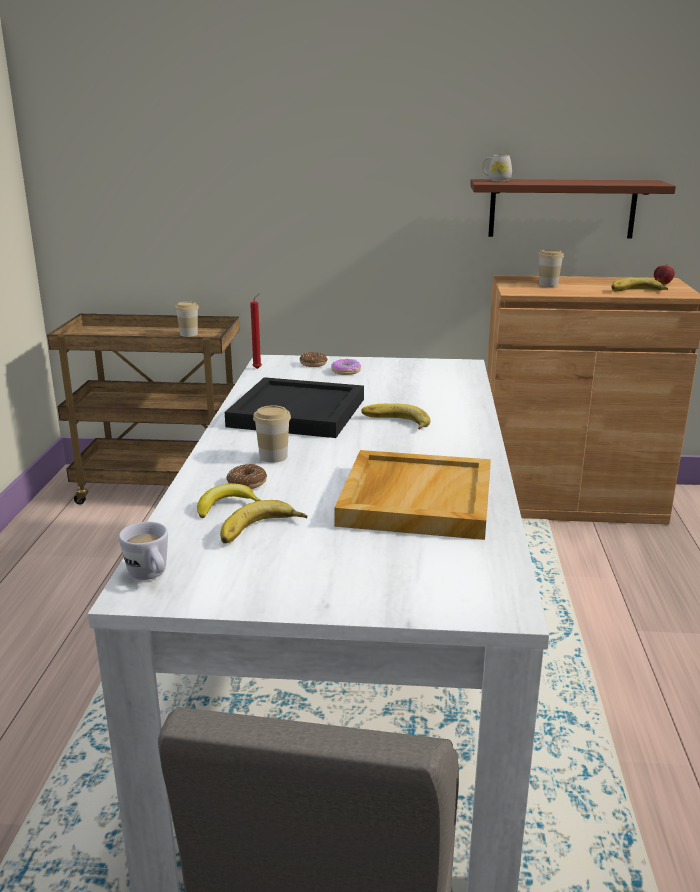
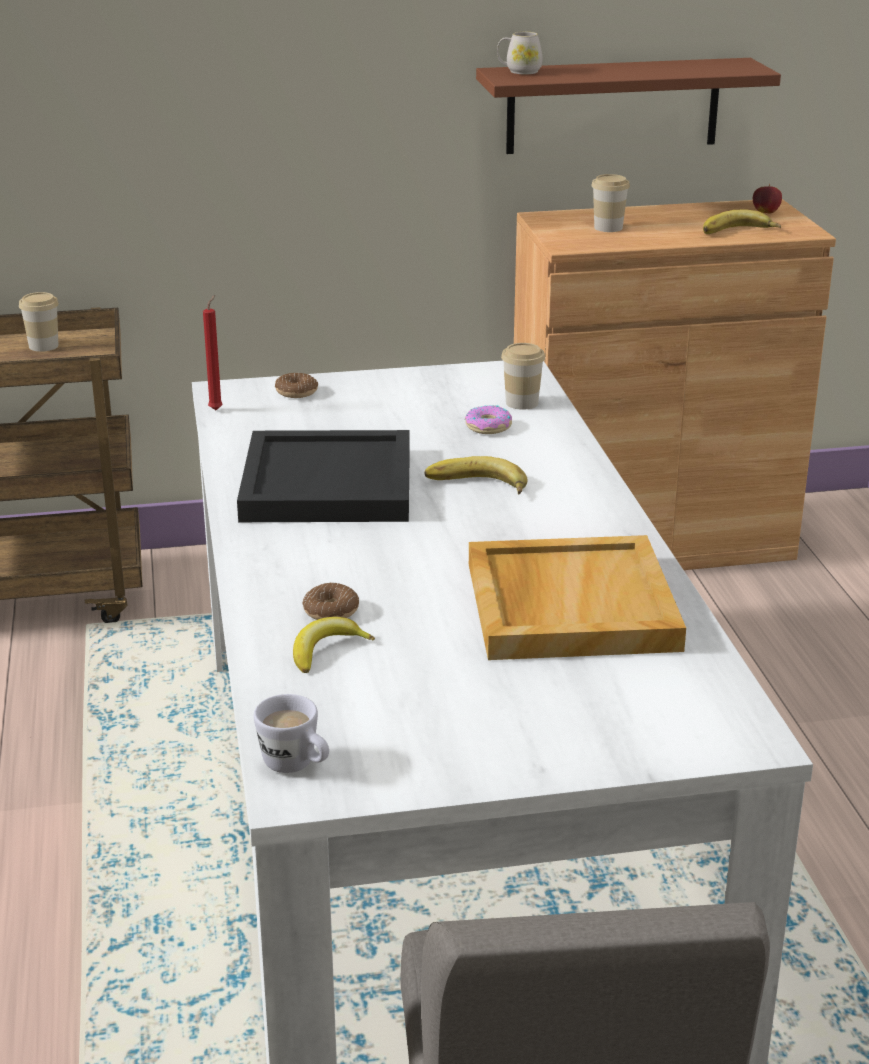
camera: 15 degrees left, 5 degrees up
banana [220,500,307,544] -> none
cup [253,405,291,463] -> cup moved to [501,343,545,410]
donut [331,359,361,375] -> donut moved to [465,405,512,434]

